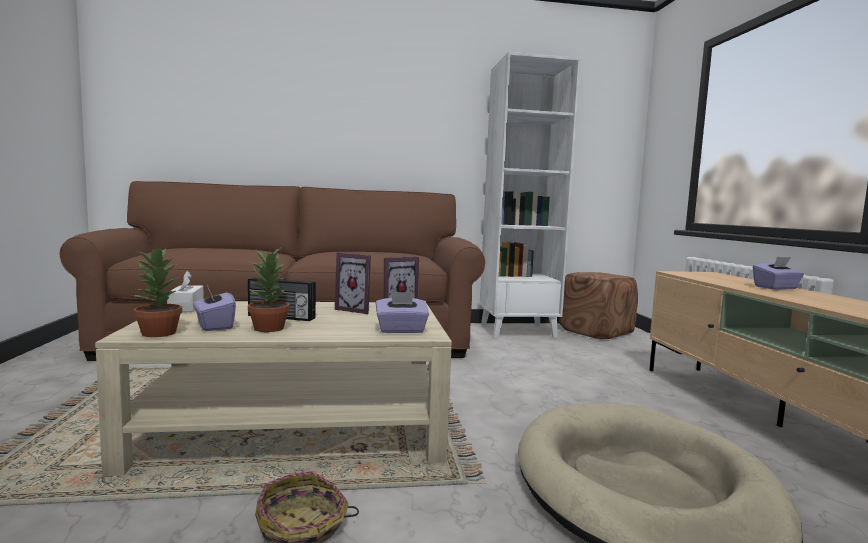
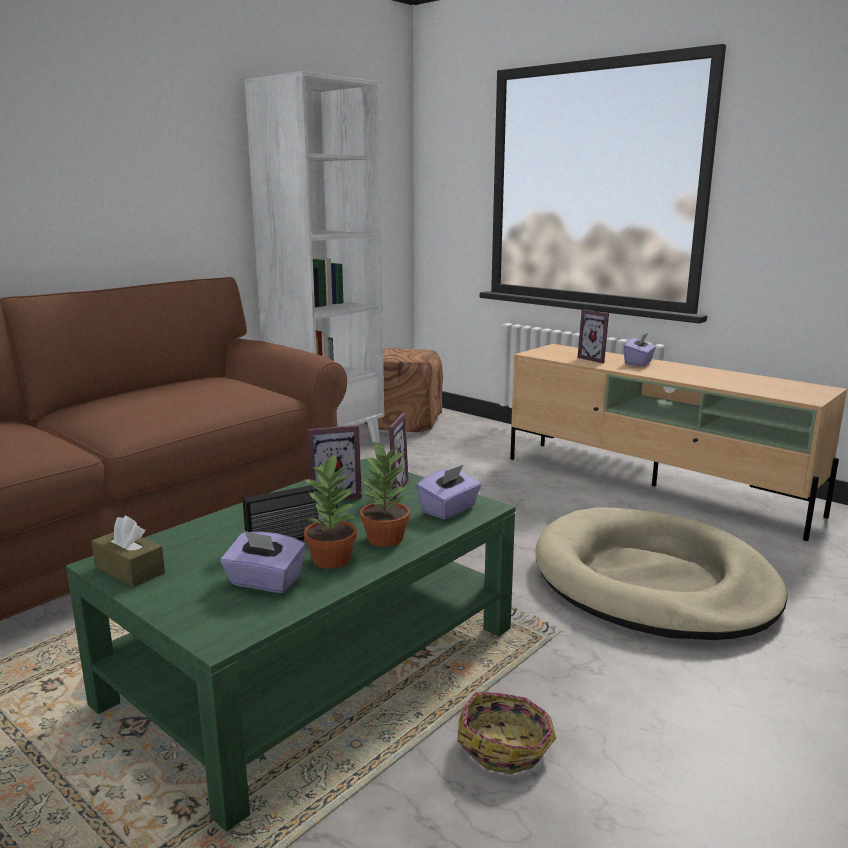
camera: 40 degrees left, 10 degrees up
beige coffee table [95,301,452,476] -> green coffee table [66,458,516,832]
potted plant [132,247,182,337] -> potted plant moved to [357,441,410,547]
white tissue box [167,271,204,312] -> brown tissue box [91,516,165,587]
none -> picture frame [578,309,609,363]

